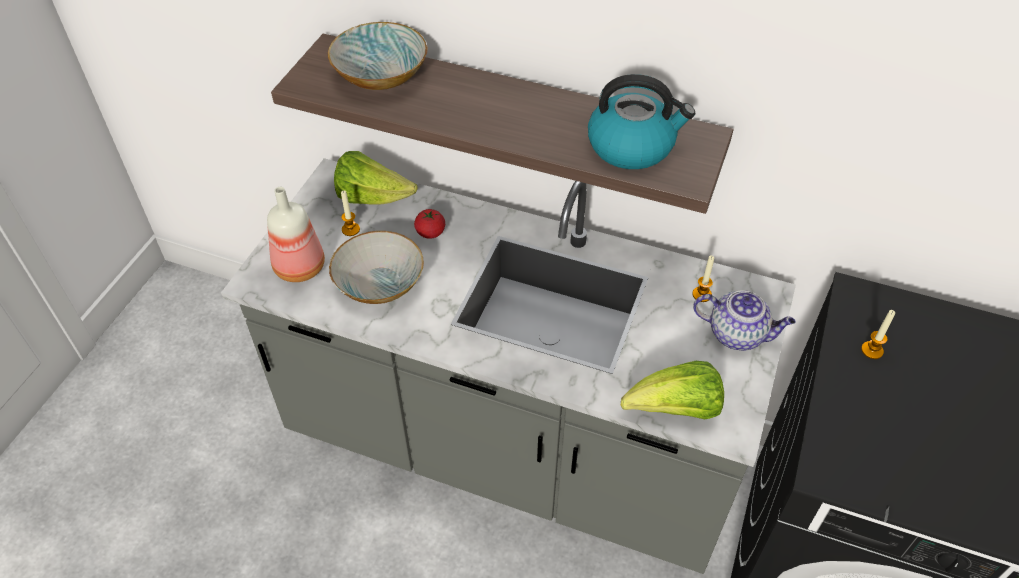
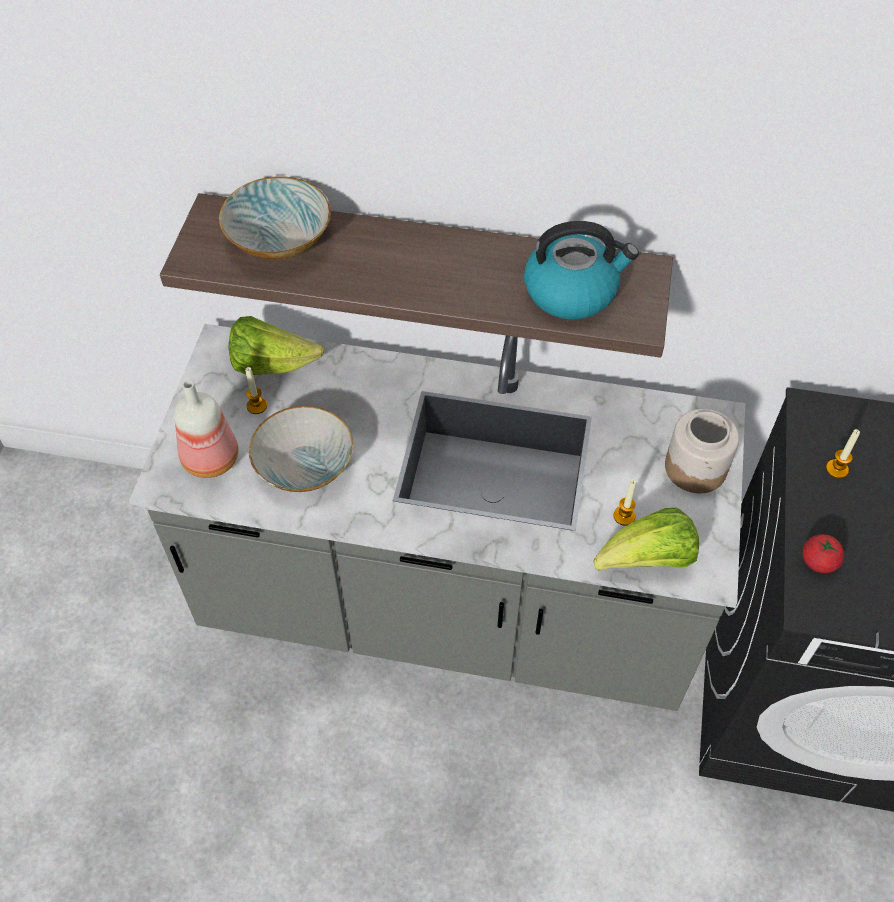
camera: 10 degrees left, 5 degrees up
tomato [414,209,445,239] -> tomato moved to [803,534,844,573]
candle [692,256,714,302] -> candle moved to [613,479,636,526]
teapot [693,290,796,351] -> jar [665,409,739,493]

